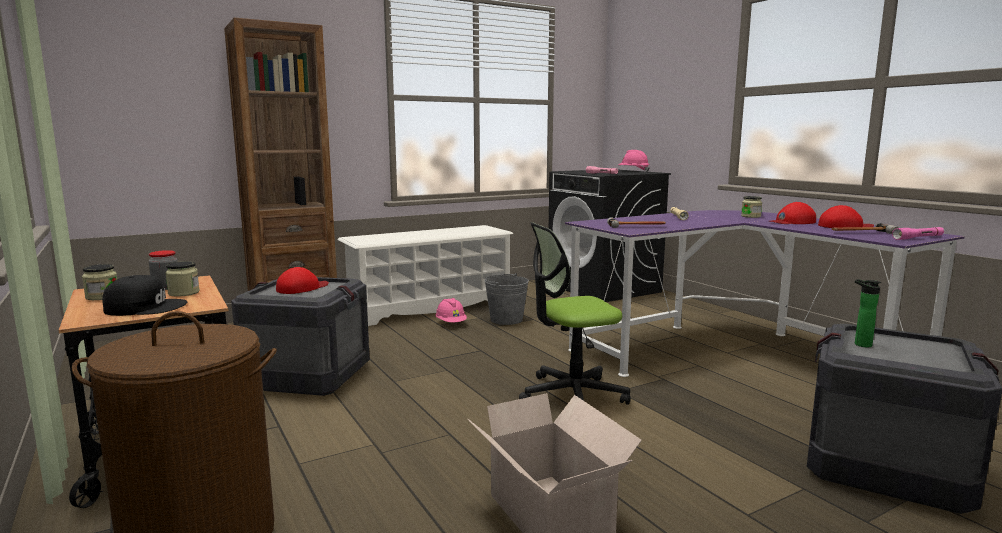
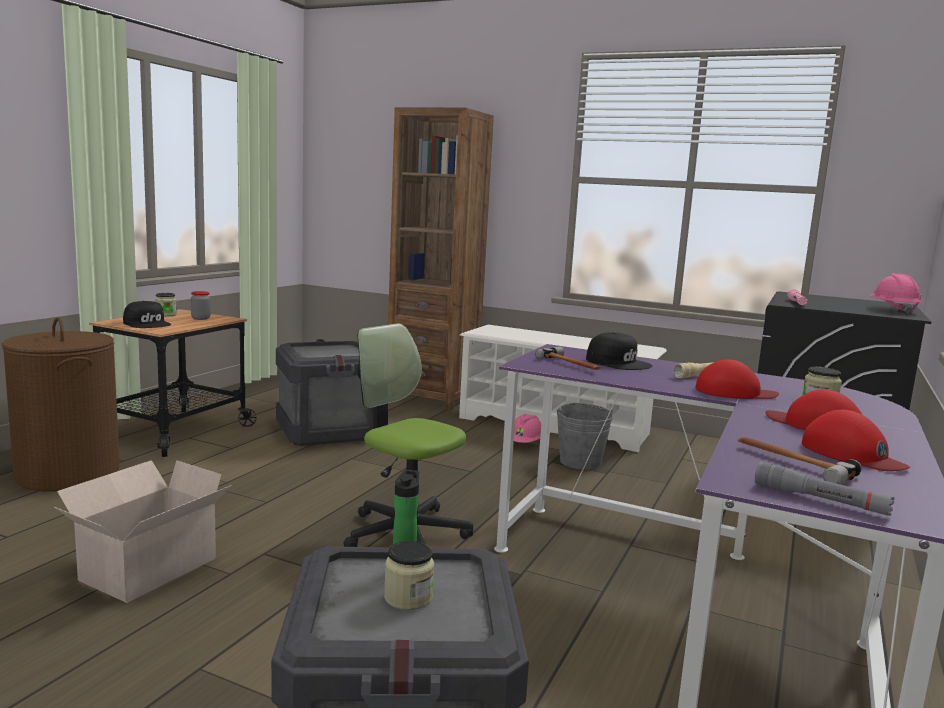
camera: 55 degrees right, 0 degrees up
jar [165,261,200,296] -> jar moved to [384,541,434,610]
red cap [276,267,329,294] -> red cap moved to [695,359,779,399]
pink flashlight [892,227,944,240] -> grey flashlight [755,462,895,516]
none -> black cap [586,332,652,370]

